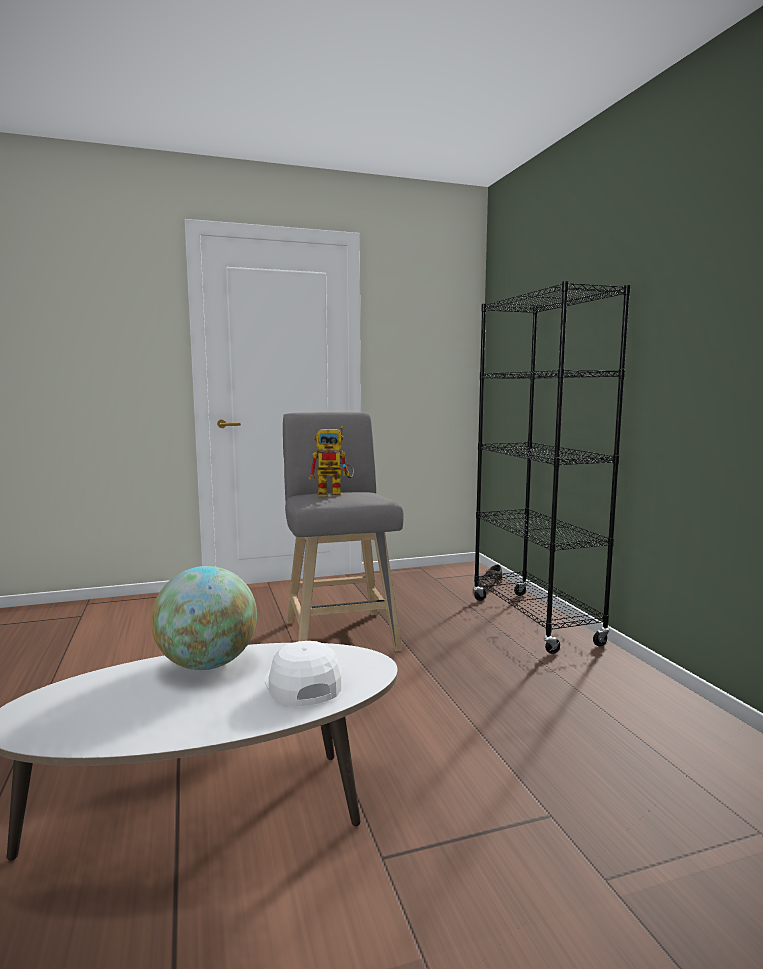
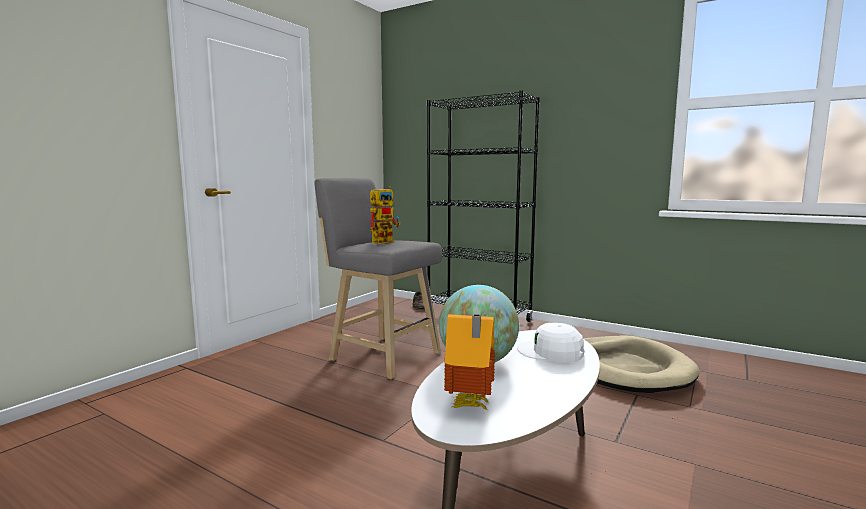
camera: 40 degrees left, 0 degrees up
none -> toy house [444,314,495,410]
none -> beige dog bed [584,335,700,393]

